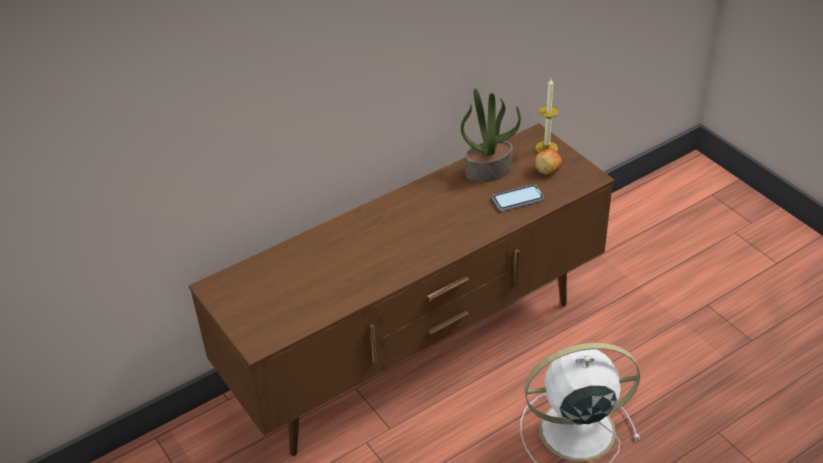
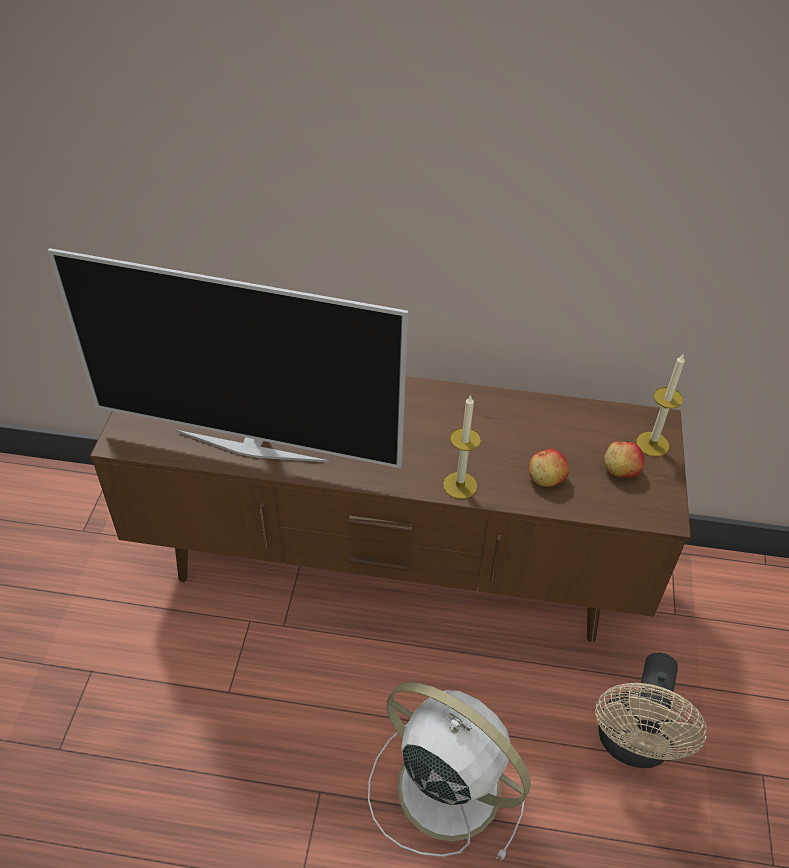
camera: 40 degrees right, 5 degrees up
potted plant [461,88,521,183] -> none
phone [492,185,544,211] -> apple [528,449,569,487]
none -> television [48,248,408,468]
none -> candle [443,395,481,499]
none -> beige fan [595,653,707,768]

